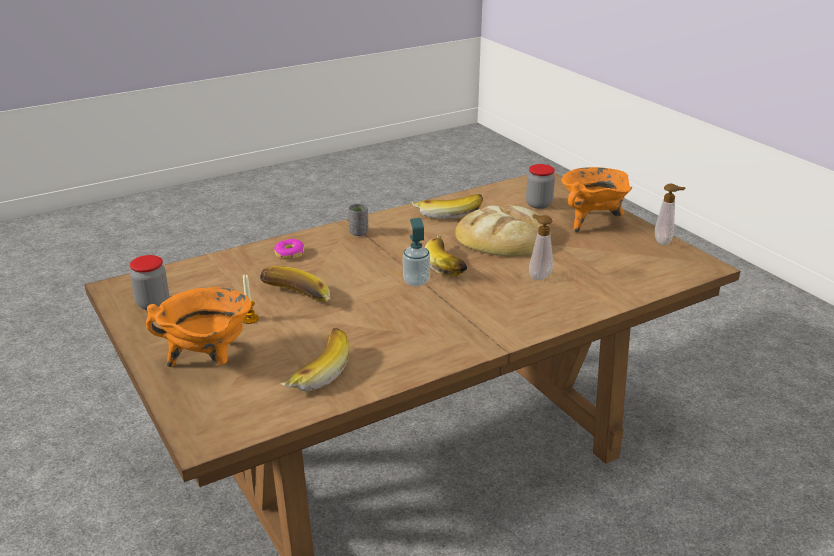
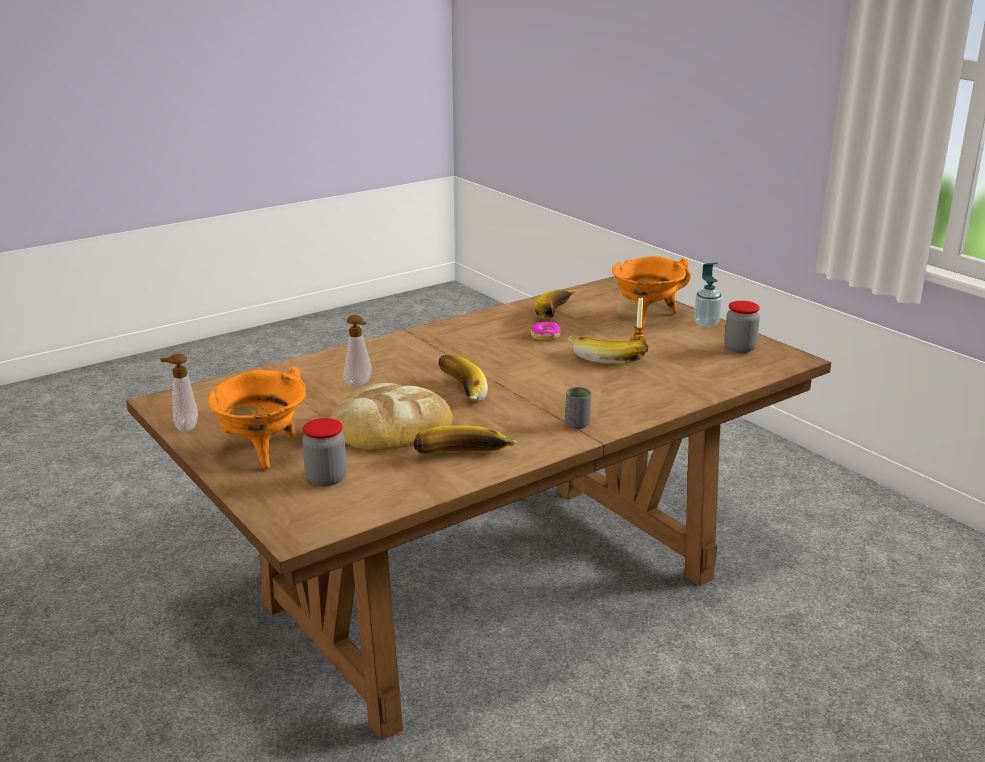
camera: 175 degrees right, 5 degrees down
donut [274,239,304,260] -> donut moved to [530,322,561,341]
soap dispenser [403,218,430,286] -> soap dispenser moved to [694,263,722,327]

